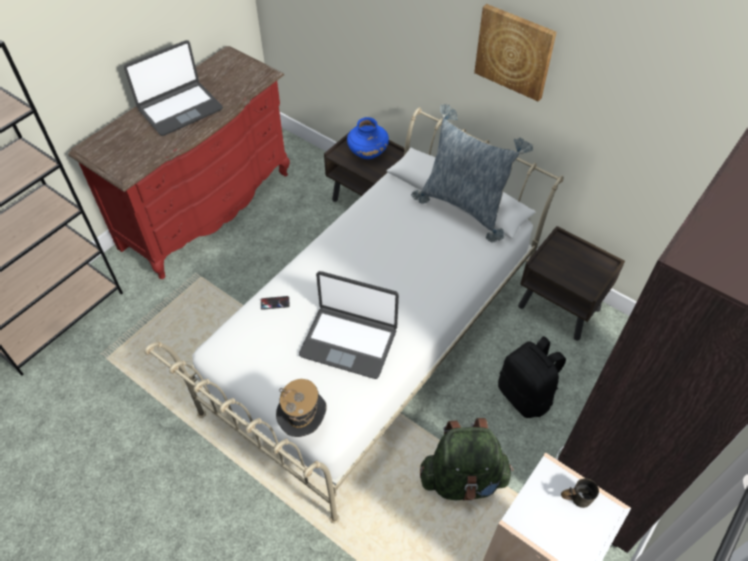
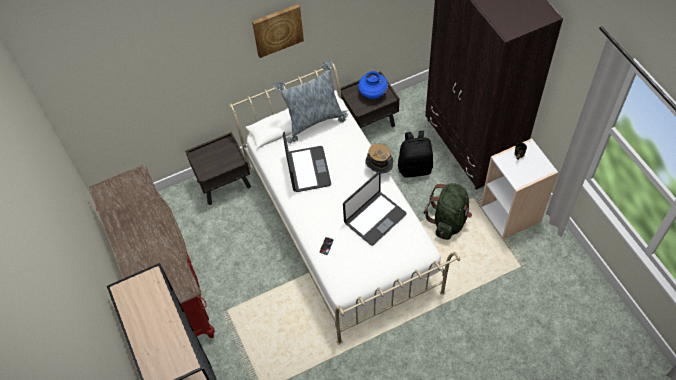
camera: 60 degrees left, 5 degrees up
laptop [124,40,223,136] -> laptop moved to [283,132,331,192]
hat [276,379,326,437] -> hat moved to [365,144,393,173]
blue vase [347,117,389,159] -> blue vase moved to [358,71,388,99]

